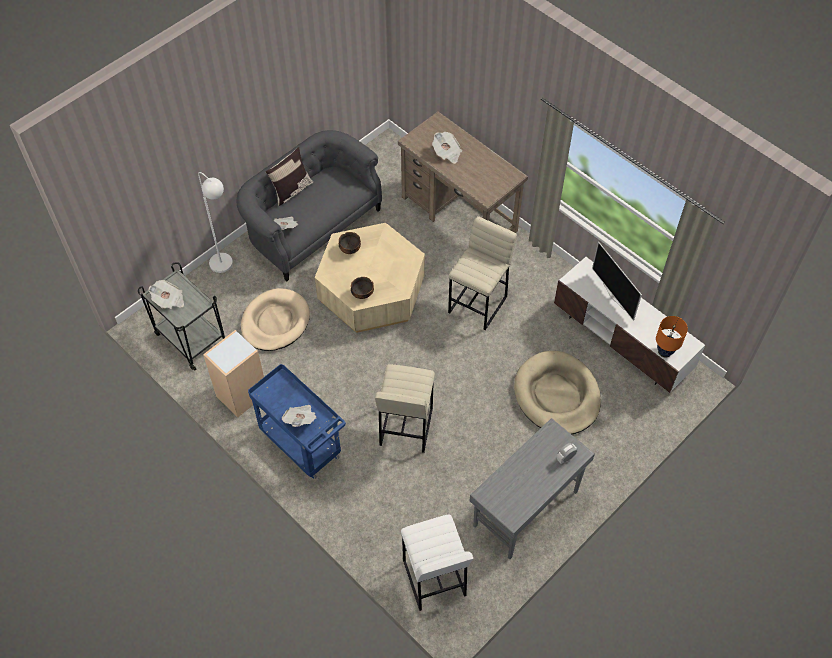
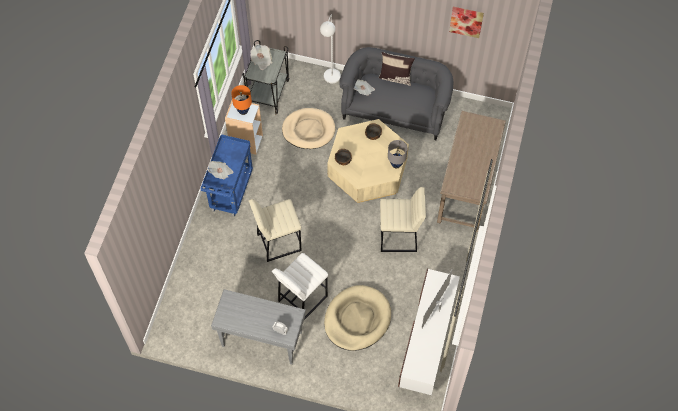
camera: 60 degrees right, 5 degrees up
white stool [401,514,474,611] -> white stool moved to [272,253,328,320]
newspaper [432,132,462,164] -> none
orange table lamp [656,316,688,358] -> orange table lamp moved to [231,85,252,115]
none -> grey table lamp [388,140,408,168]
none -> picture [449,7,484,38]

